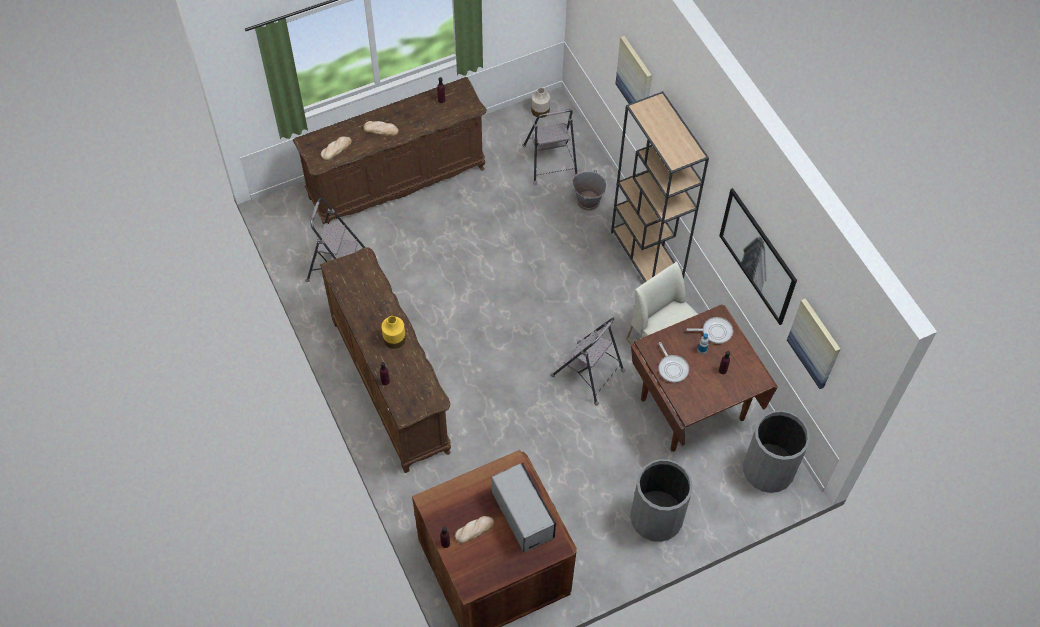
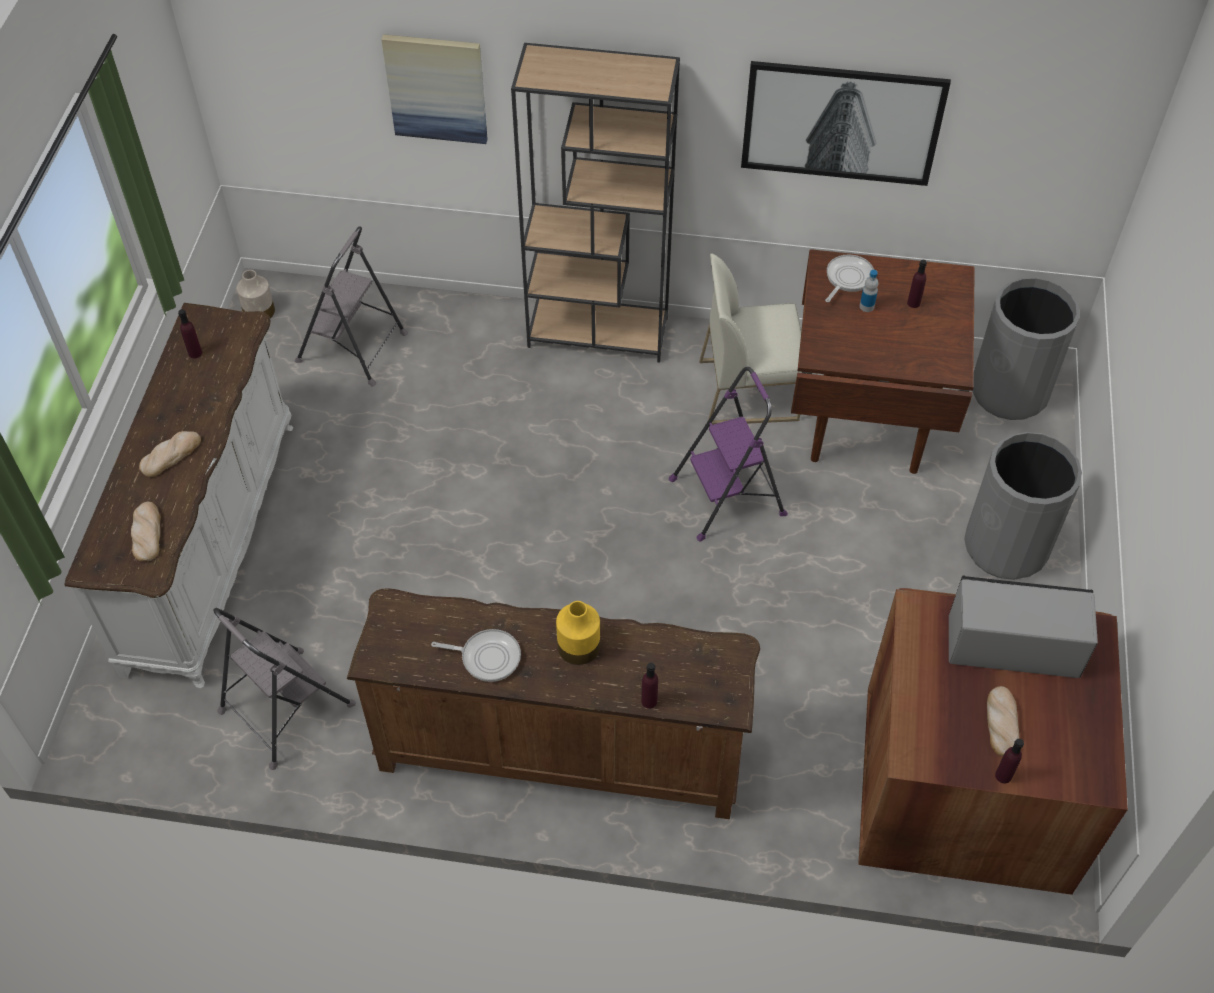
camera: 55 degrees left, 5 degrees down
brown cabinet [293,77,487,224] -> white cabinet [64,303,293,688]
grey step ladder [550,318,625,406] -> purple step ladder [669,367,788,541]
grey bucket [572,170,608,211] -> none
frying pan [659,342,689,383] -> frying pan moved to [431,629,521,682]
picture [787,298,840,389] -> none

